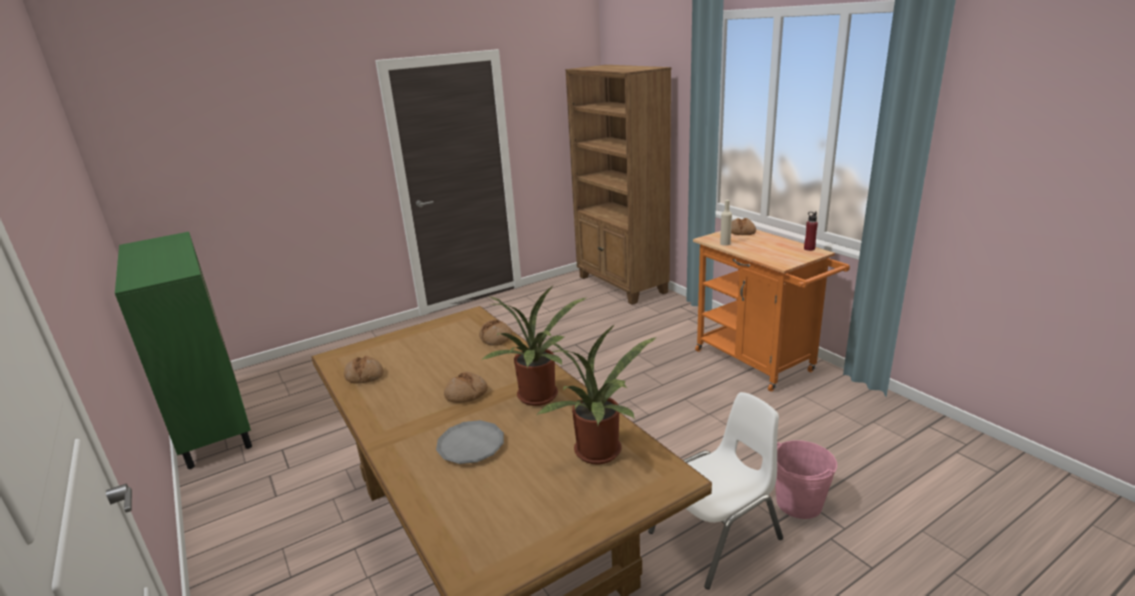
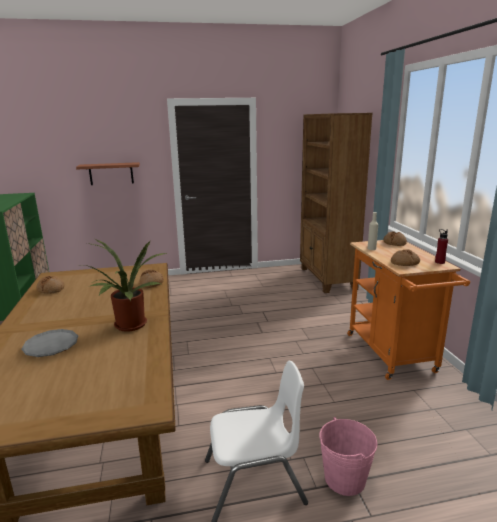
camera: 20 degrees right, 5 degrees down
bread [444,372,488,403] -> bread moved to [391,249,420,266]
potted plant [537,324,657,464] -> none
none -> shelf [76,162,140,185]

